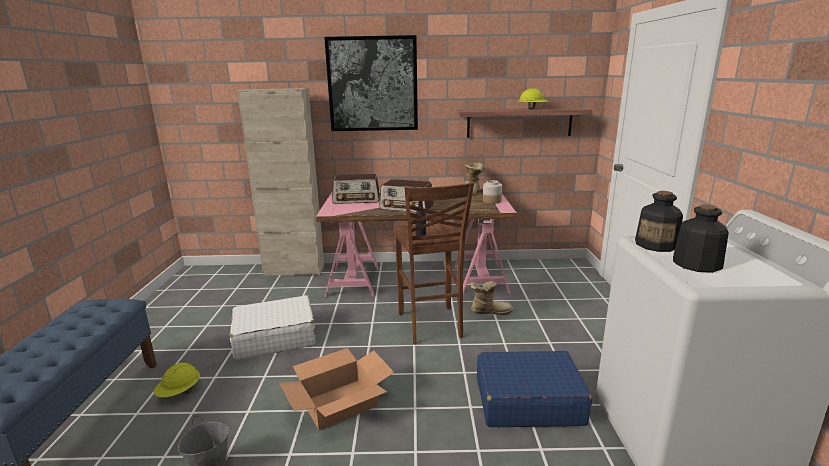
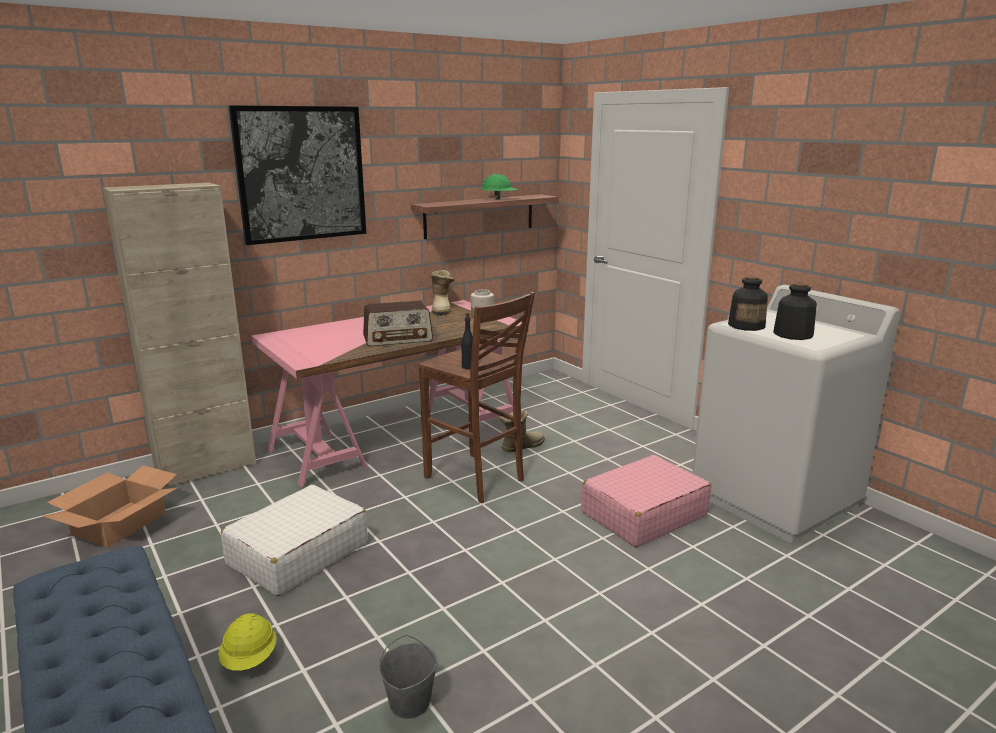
camera: 35 degrees left, 0 degrees up
cardboard box [279,348,394,430] -> cardboard box moved to [43,465,177,548]
radio [332,174,380,204] -> none
blue suitcase [477,351,592,427] -> pink suitcase [581,455,711,547]
yellow hard hat [519,88,549,110] -> green hard hat [481,174,518,200]

